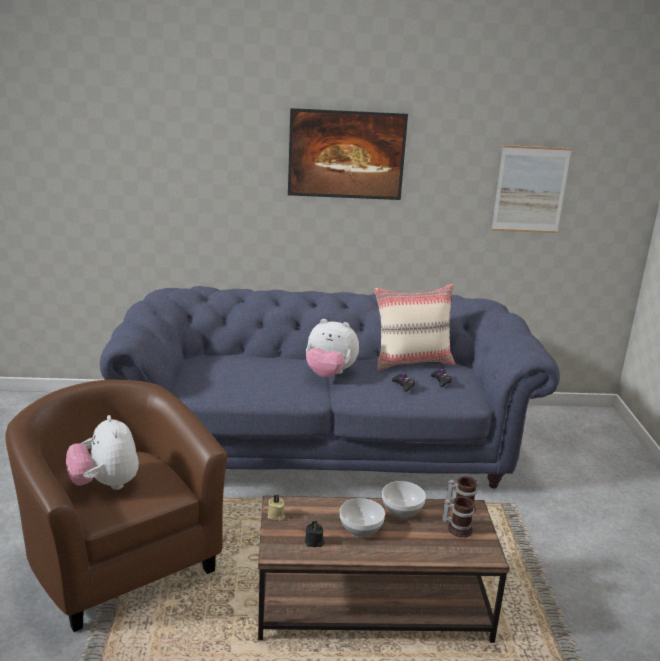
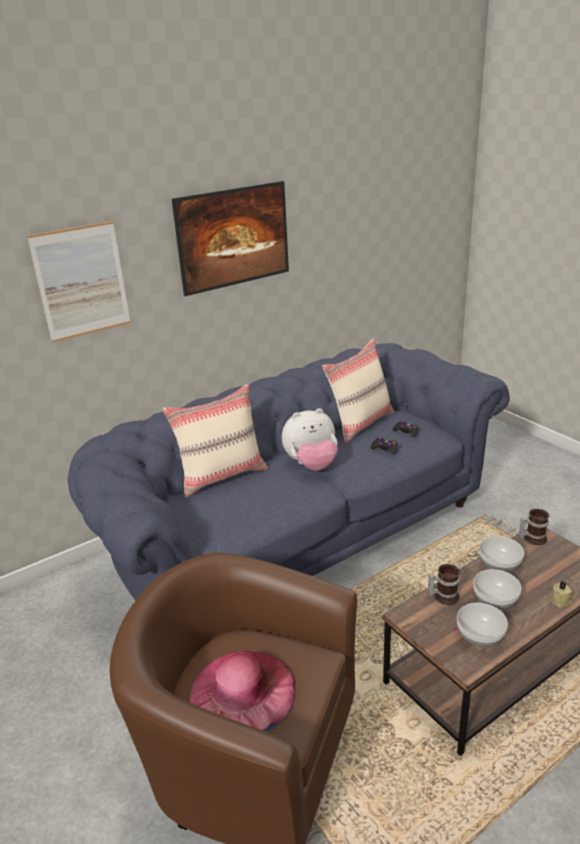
camera: 30 degrees left, 5 degrees up
plush toy [66,415,139,490] -> pink hat [190,651,295,732]
beige candle [267,494,285,521] -> beige candle moved to [551,581,572,607]
black candle [305,521,324,547] -> bowl [457,603,508,647]
mug [442,496,475,537] -> mug moved to [428,564,460,605]
picture [491,145,572,233] -> picture moved to [27,221,131,343]
none -> beige pillow [163,384,268,497]

